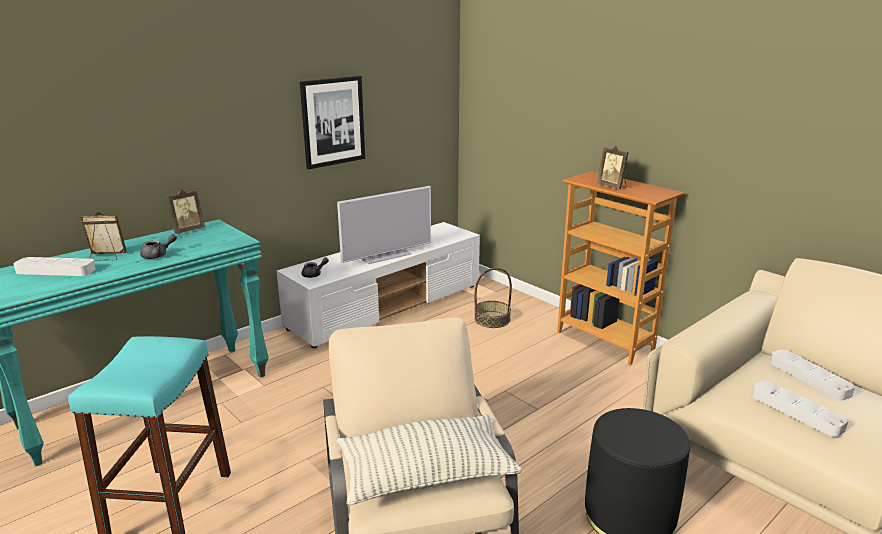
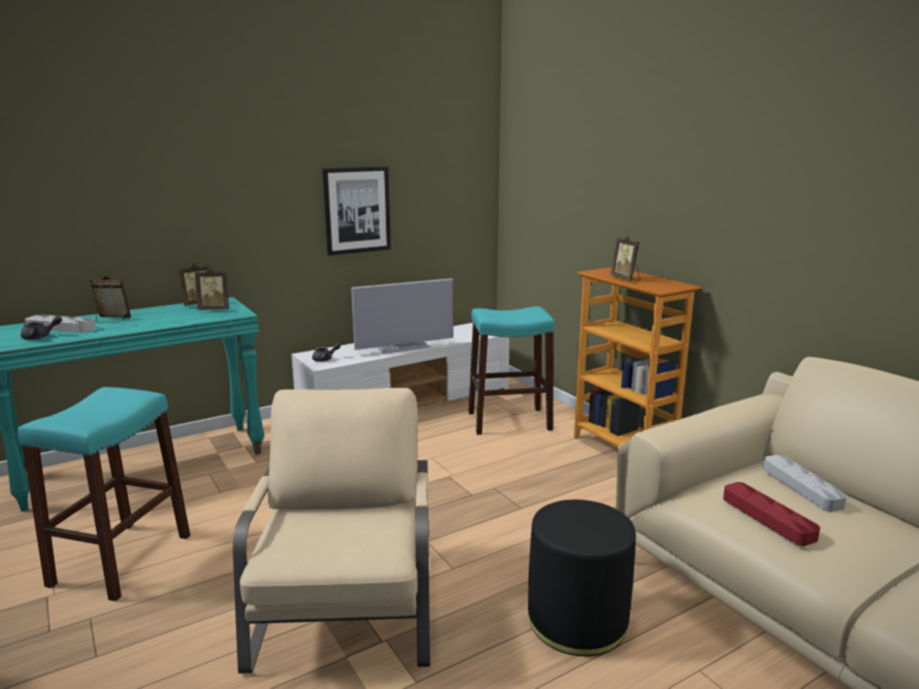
camera: 10 degrees right, 5 degrees down
grey teapot [140,234,177,259] -> grey teapot moved to [21,316,62,340]
pillow [337,414,522,505] -> none
basket [474,268,512,328] -> turquoise stool [469,306,555,435]
grey tray [752,380,848,437] -> red tray [723,482,820,546]
none -> picture frame [195,268,229,310]

